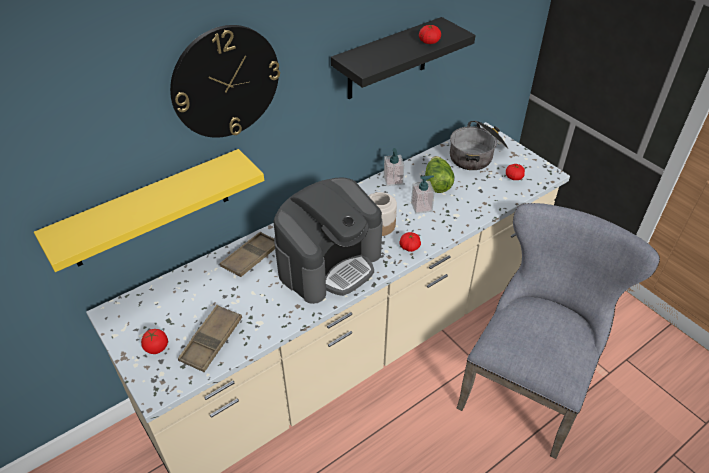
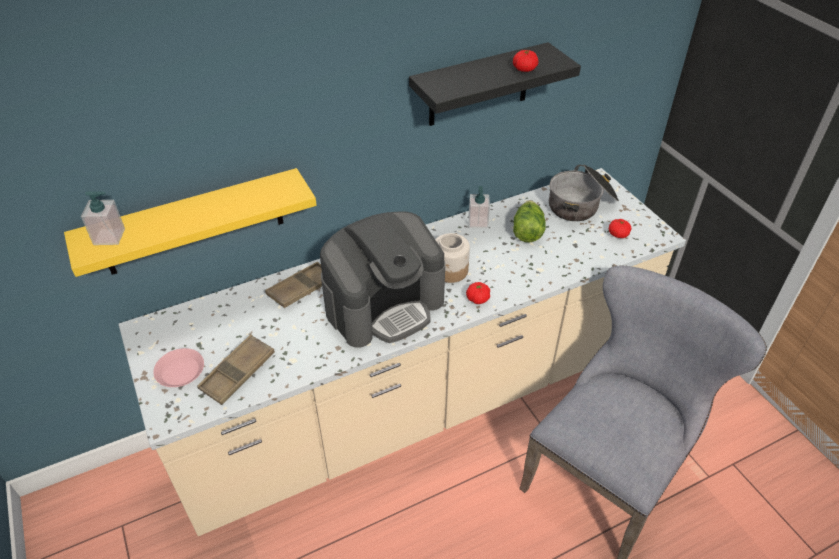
camera: 10 degrees right, 0 degrees up
tomato [141,329,168,354] -> pink plate [153,348,204,387]
wall clock [170,25,280,138] -> none
soap dispenser [411,175,435,214] -> soap dispenser moved to [81,191,125,245]

